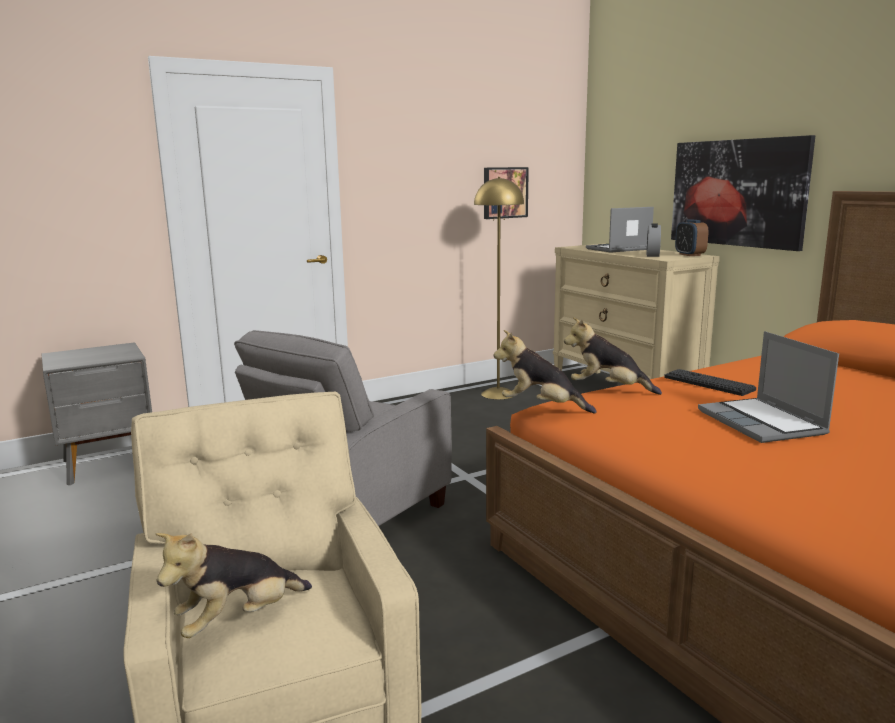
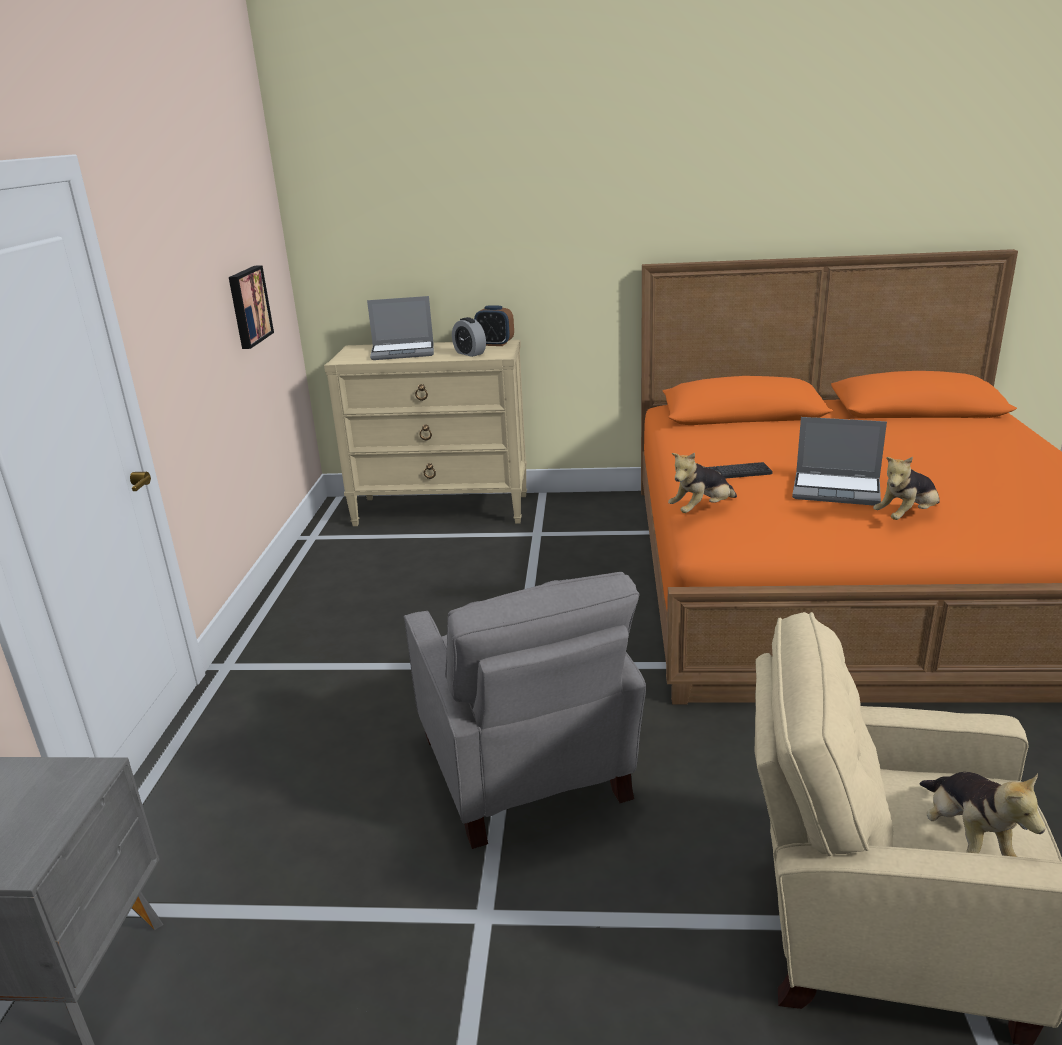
camera: 55 degrees left, 10 degrees up
yellow floor lamp [474,177,524,399] -> none
plush toy [494,330,597,414] -> plush toy moved to [873,457,940,520]
laptop [586,207,654,253] -> laptop turned 105 degrees counterclockwise [367,296,434,360]
picture [671,135,815,251] -> none

